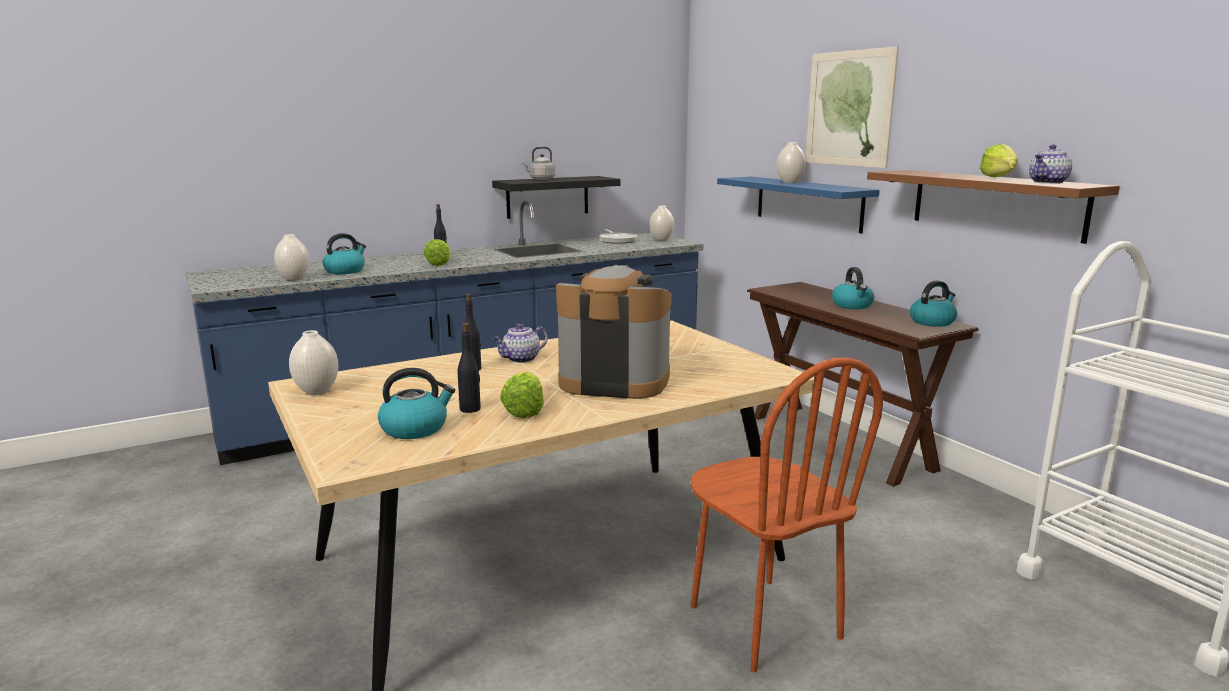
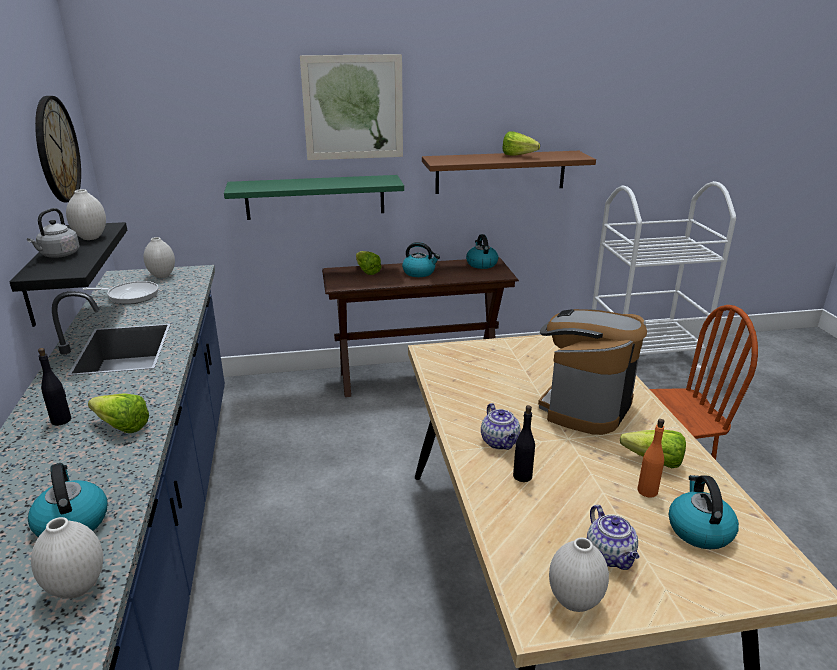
camera: 70 degrees left, 10 degrees up
black bottle [457,323,481,413] -> orange bottle [638,419,664,498]
blue shelf [717,177,880,234] -> green shelf [224,175,404,220]
white vase [776,142,806,183] -> white vase moved to [66,189,106,240]
teapot [1029,144,1072,184] -> teapot moved to [587,505,639,570]
none -> wall clock [35,96,81,202]
none -> lettuce [356,251,381,275]

